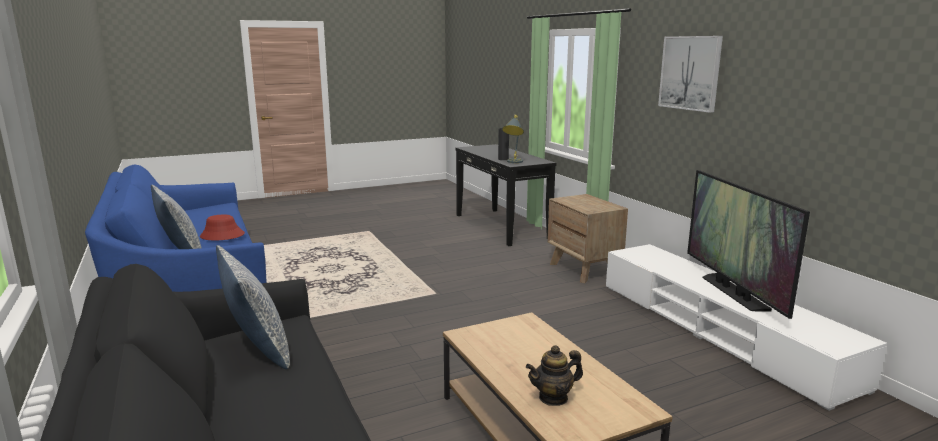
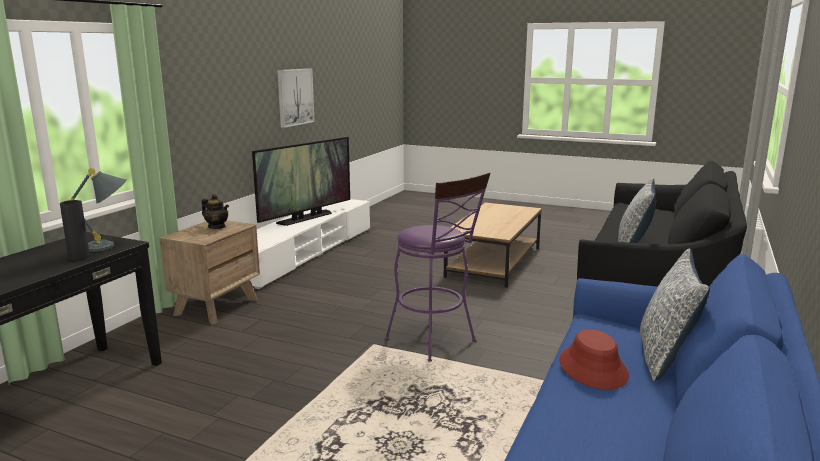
camera: 130 degrees left, 0 degrees up
teapot [526,345,583,406] -> teapot moved to [202,194,229,229]
picture [658,36,723,113] -> picture moved to [277,68,315,128]
none -> purple stool [385,172,490,362]

